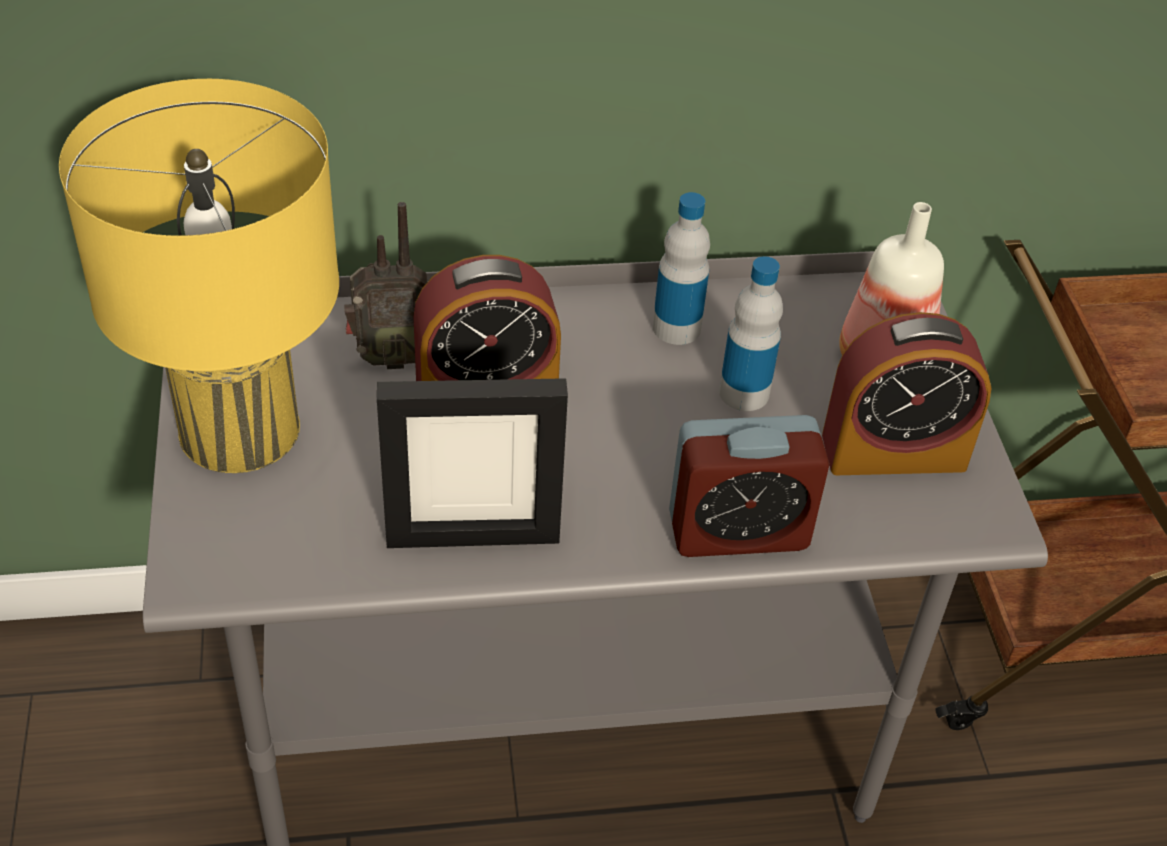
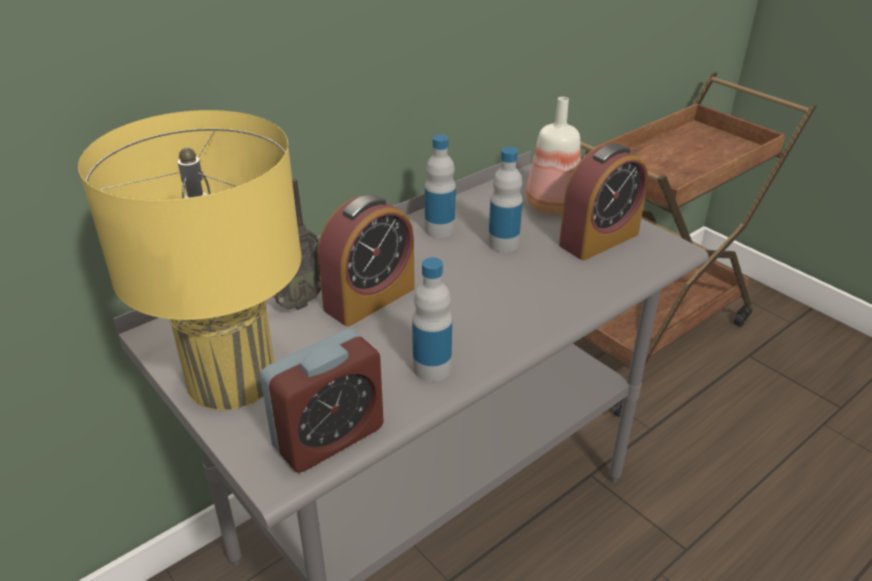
camera: 30 degrees left, 10 degrees down
picture frame [377,378,568,548] -> bottle [412,257,452,382]
alarm clock [669,415,830,557] -> alarm clock moved to [260,329,384,473]

